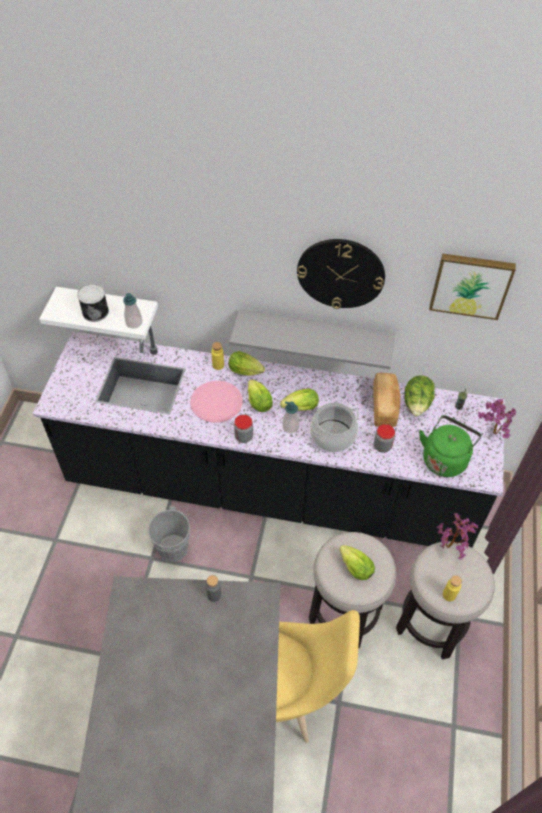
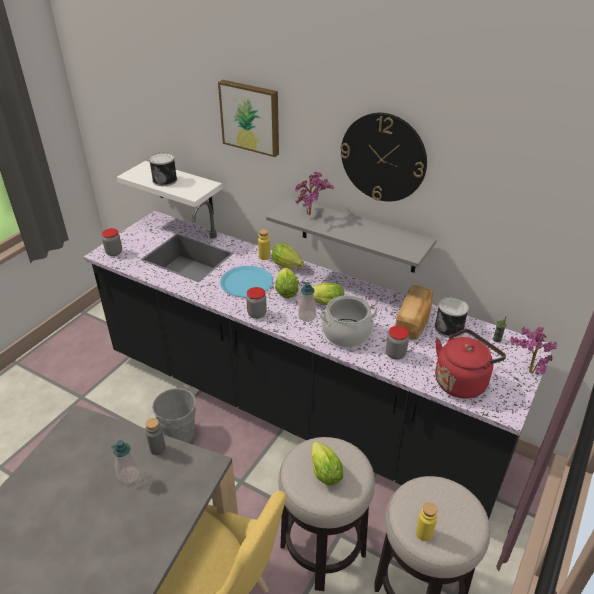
camera: 20 degrees right, 15 degrees down
soap dispenser [123,293,142,328] -> soap dispenser moved to [111,440,140,484]
pink plate [190,381,243,423] -> blue plate [220,266,273,297]
lettuce [404,375,435,417] -> can [435,297,469,338]
green kettle [419,415,482,477] -> red kettle [435,329,506,399]
picture [429,253,516,320] -> picture moved to [218,80,279,157]
potted plant [437,513,478,559] -> potted plant moved to [295,172,334,215]
none -> jar [102,228,122,256]

